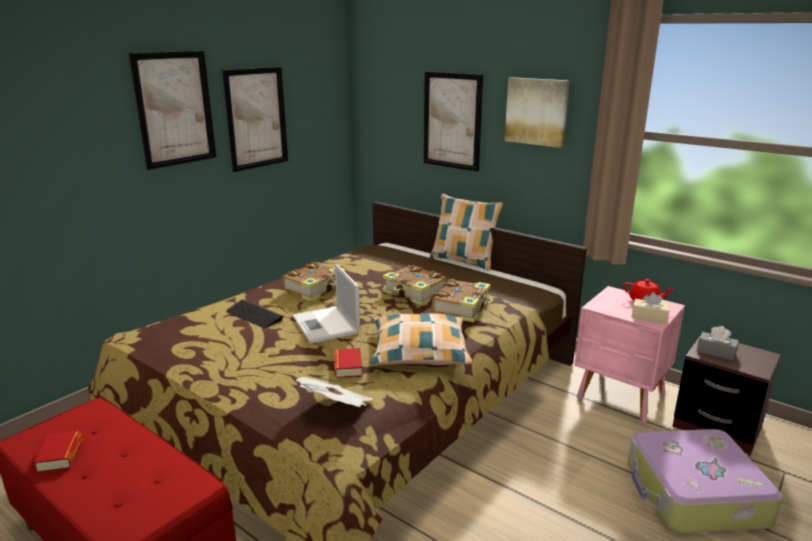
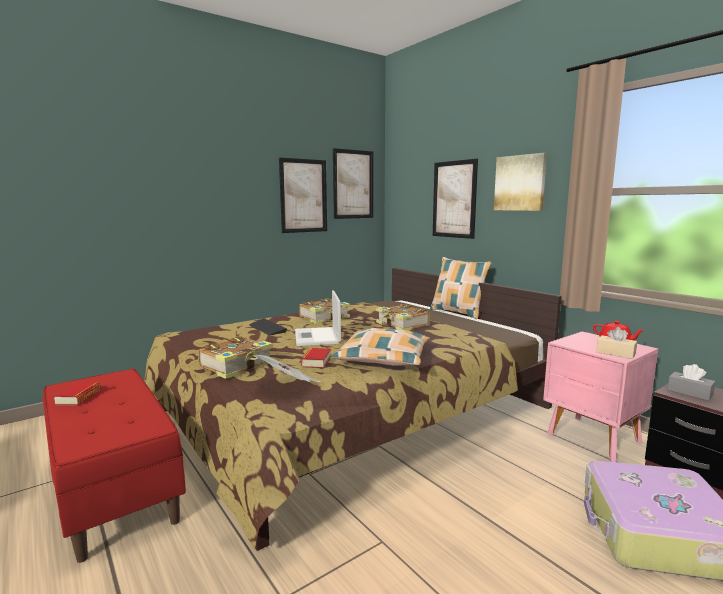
camera: 15 degrees right, 10 degrees down
picture [129,51,216,170] -> picture moved to [333,148,374,219]
book [432,279,493,322] -> book moved to [198,336,274,379]

